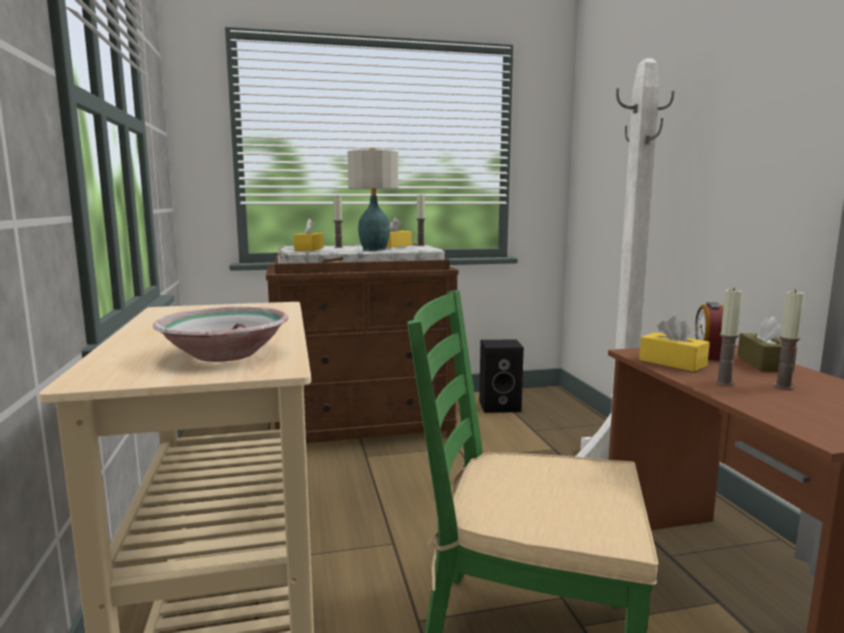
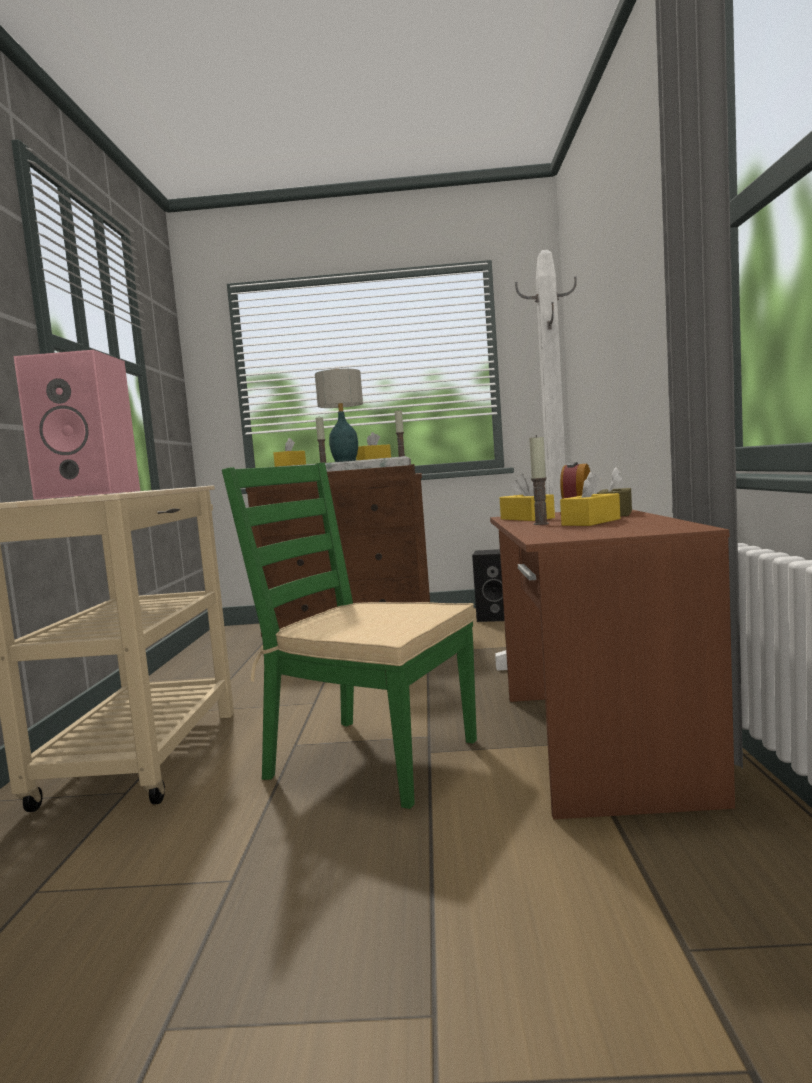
camera: 15 degrees right, 5 degrees down
bowl [153,307,288,362] -> pink speaker [14,350,140,500]
candle [774,289,805,390] -> yellow tissue box [560,471,620,526]

